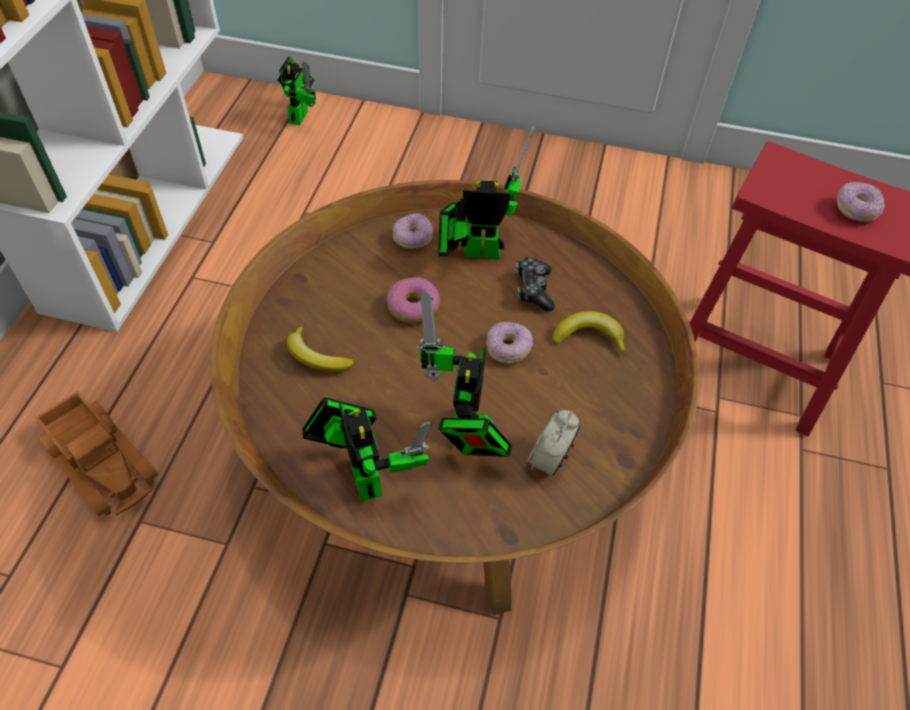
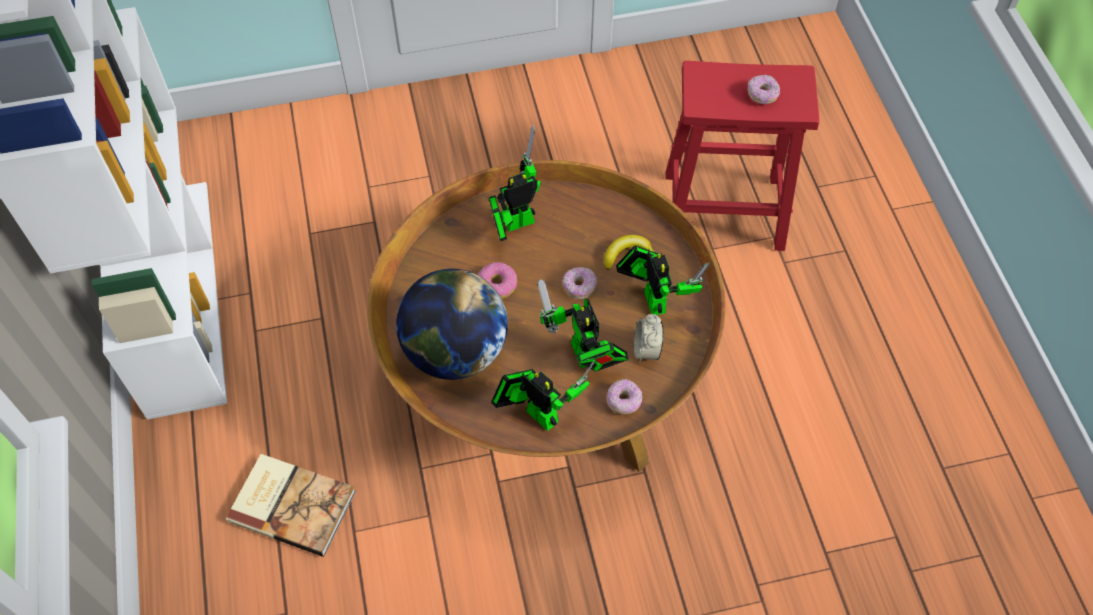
camera: 25 degrees left, 5 degrees up
toy truck [35,391,158,516] -> book [226,454,356,557]
toy robot [278,56,316,126] -> toy robot moved to [616,245,710,315]
banana [287,325,355,372] -> globe [396,269,508,380]
donut [392,213,433,249] -> donut moved to [607,379,642,414]
game controller [516,257,555,312] -> none

